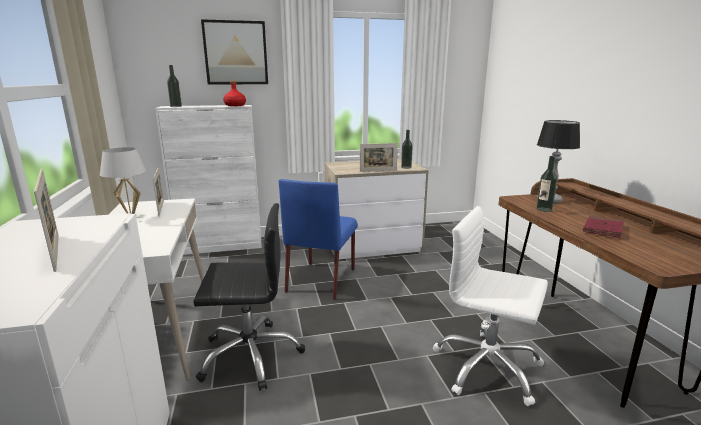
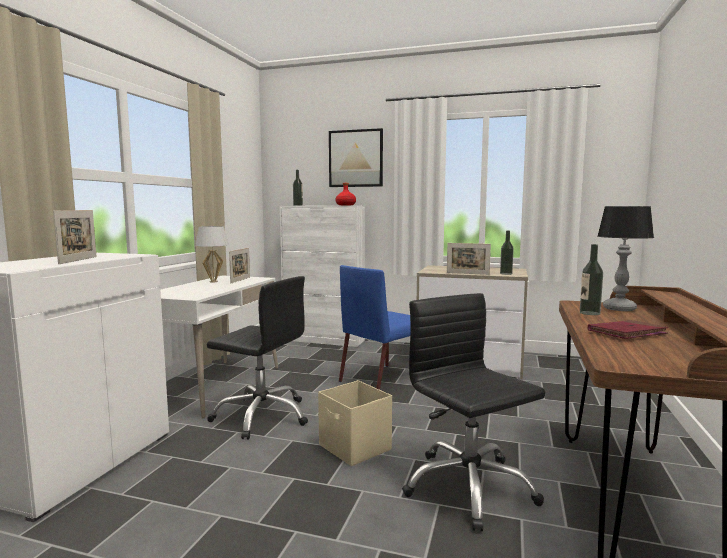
camera: 30 degrees right, 10 degrees down
white office chair [433,206,548,406] -> black office chair [402,293,545,531]
none -> beige storage box [318,380,392,466]

